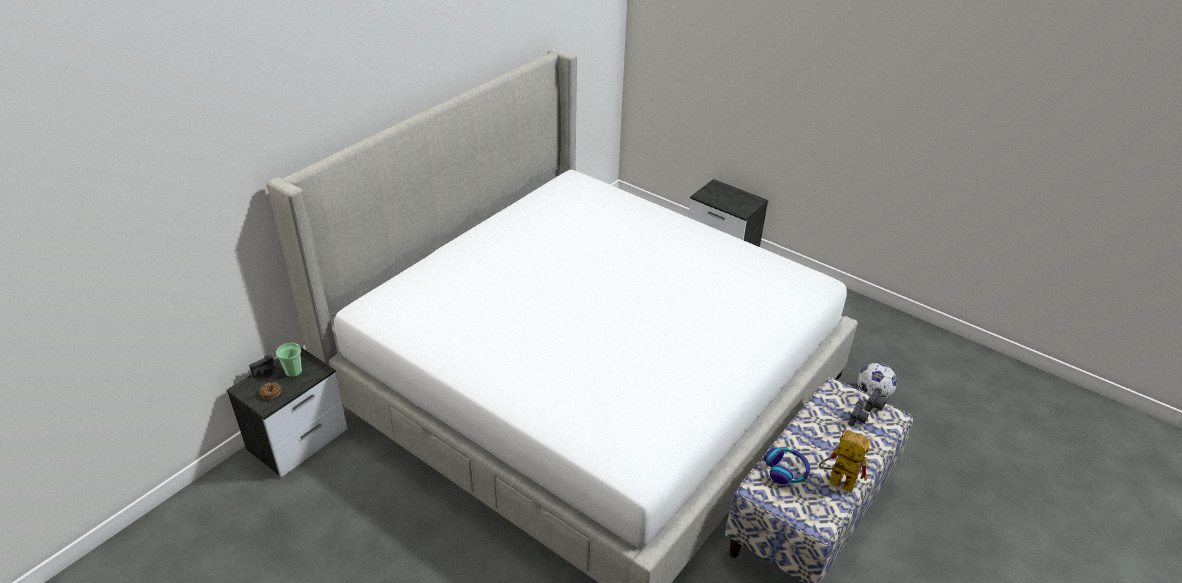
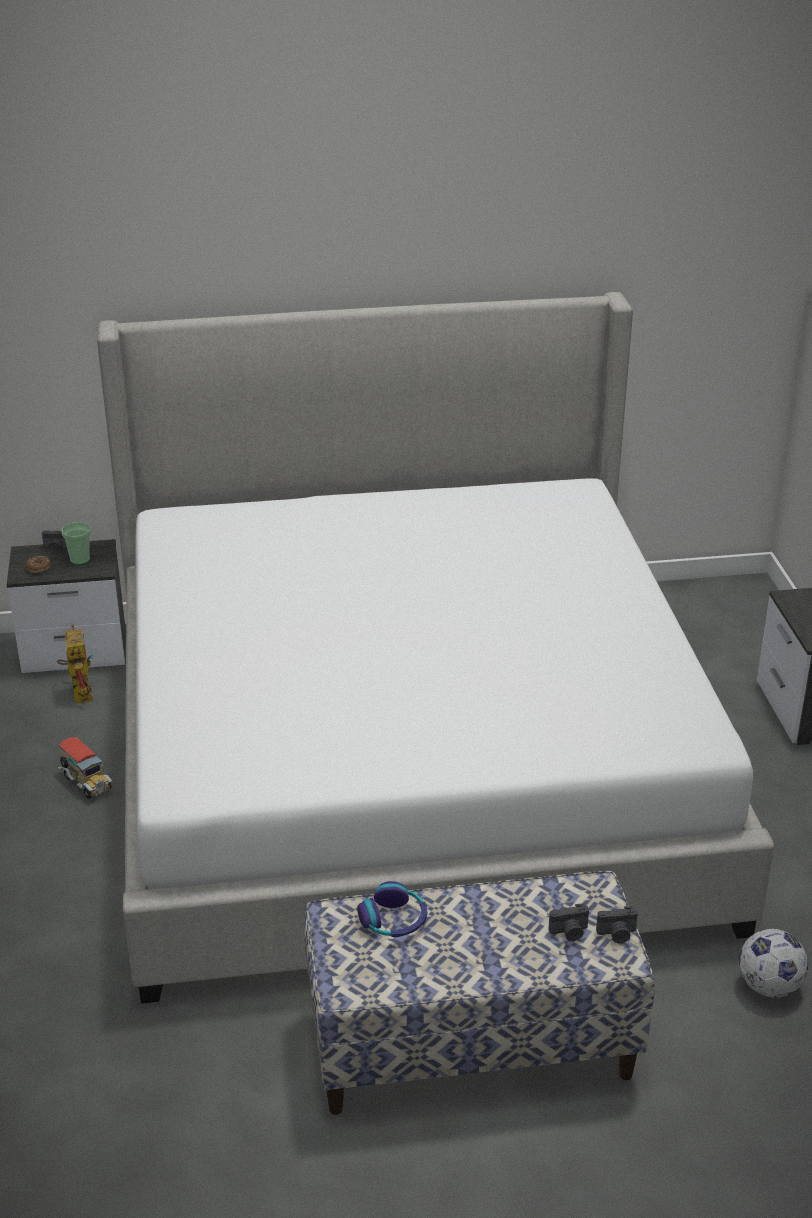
camera: 45 degrees right, 5 degrees down
toy robot [819,430,870,493] -> toy robot moved to [57,624,93,704]
none -> toy truck [58,737,112,799]

